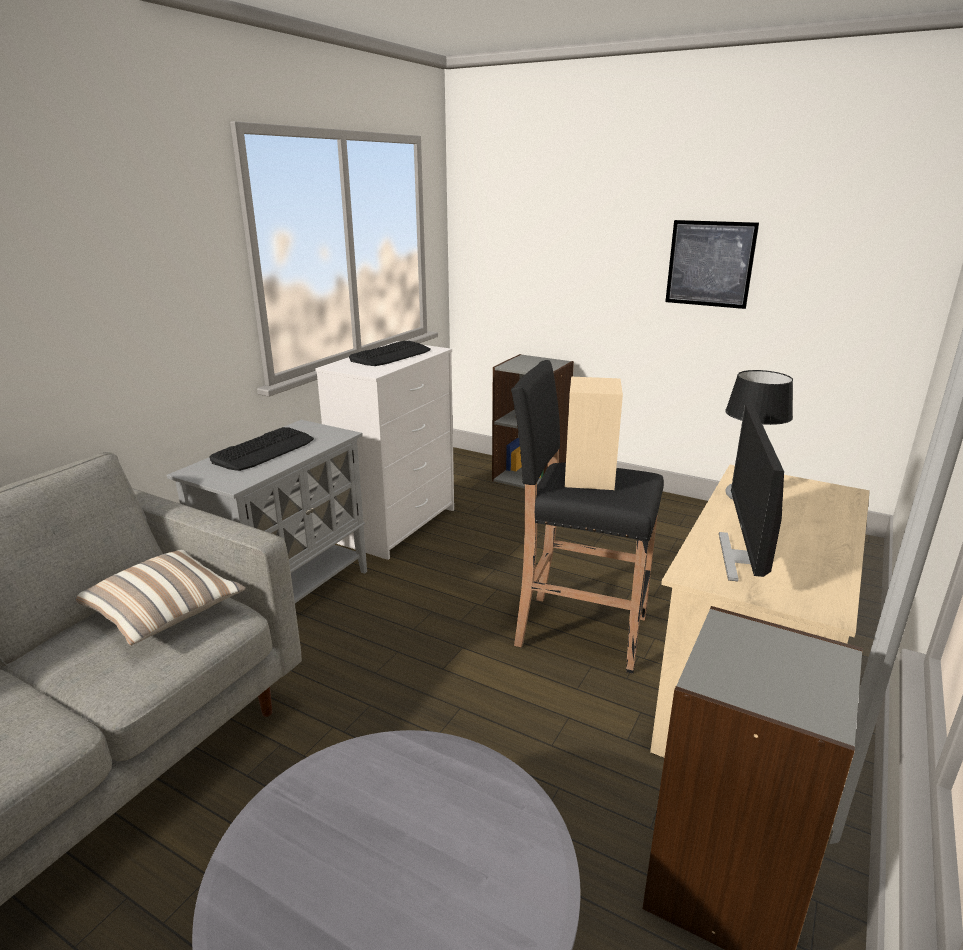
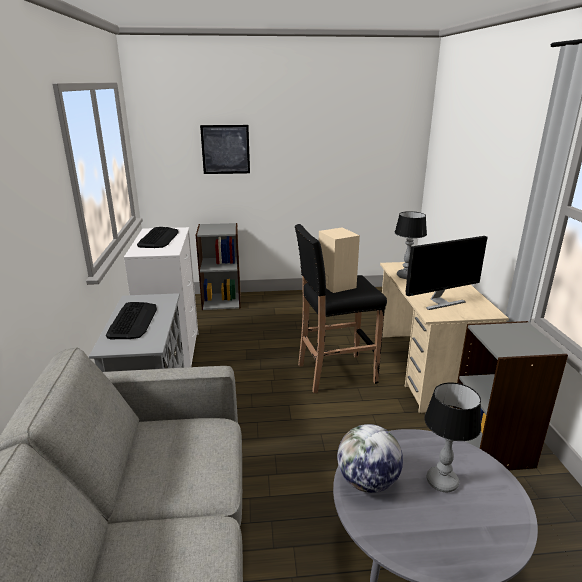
camera: 35 degrees left, 0 degrees up
pillow [76,550,246,646] -> none
picture [665,220,759,309] -> picture moved to [200,125,250,174]
monitor [719,404,784,581] -> monitor turned 90 degrees counterclockwise [406,236,488,310]
none -> globe [337,424,403,493]
none -> table lamp [424,382,481,492]

